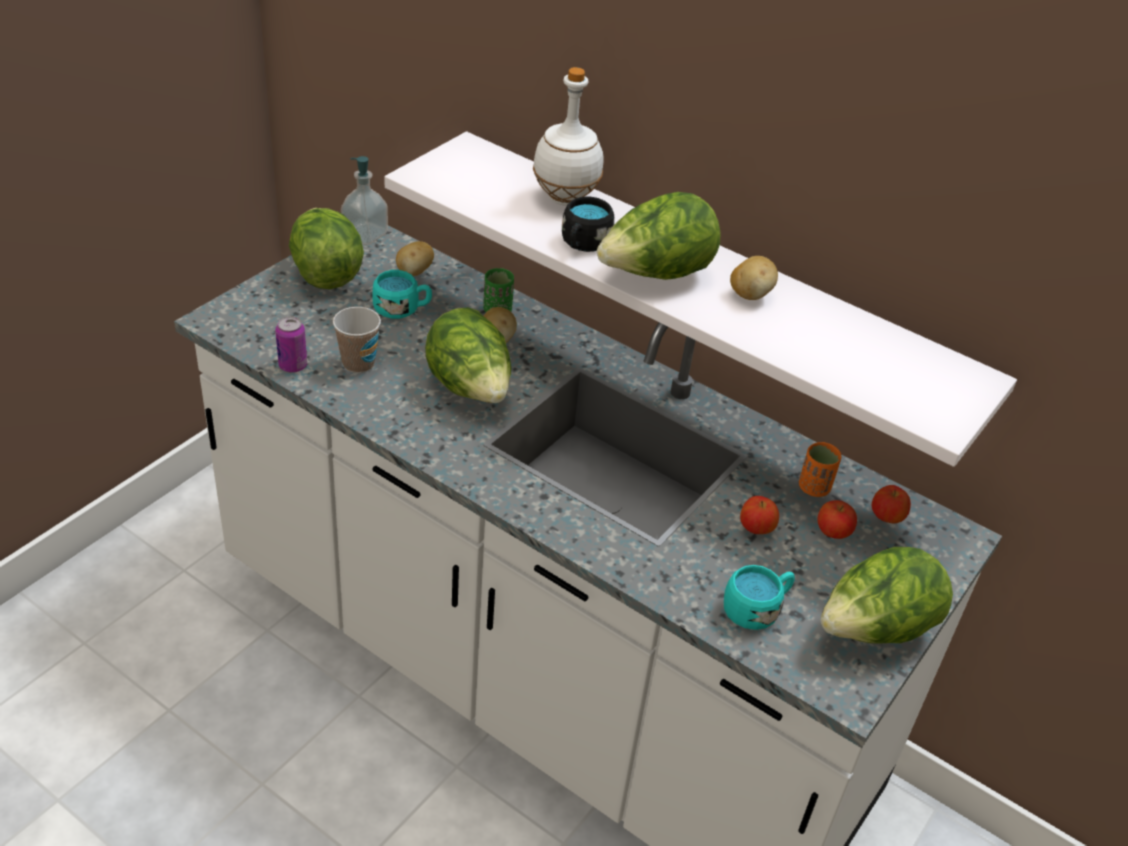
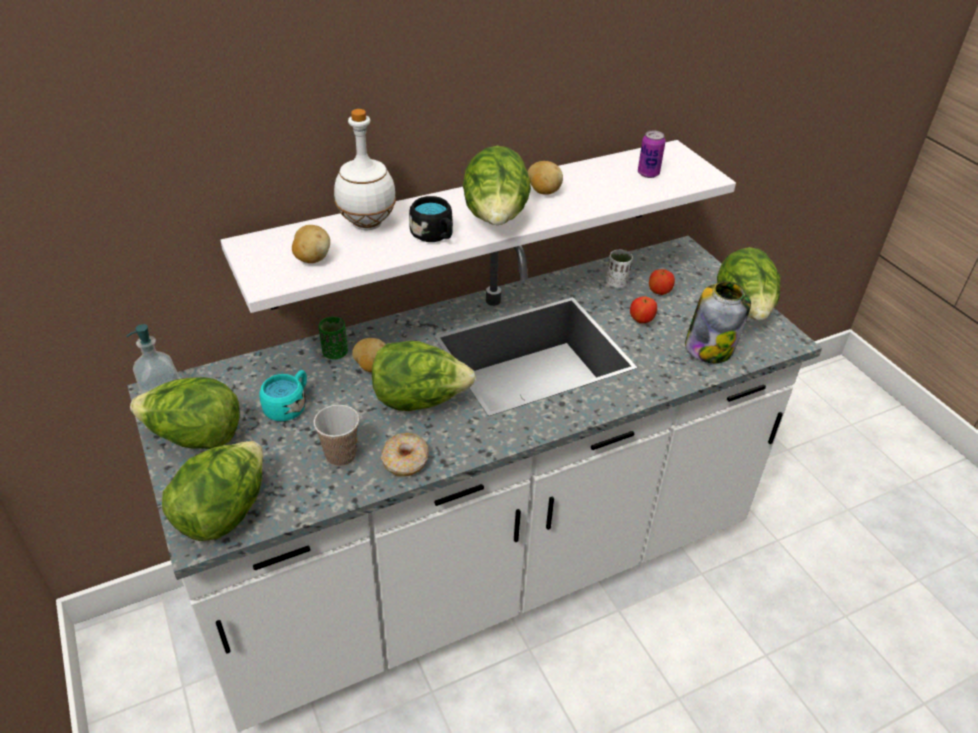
camera: 60 degrees left, 0 degrees up
can [275,316,307,373] -> can moved to [638,131,666,178]
potato [396,241,434,276] -> potato moved to [292,225,330,263]
turquoise mug [724,565,795,630] -> jar [685,281,751,363]
orange cup [799,442,841,497] -> white cup [606,250,633,288]
apple [872,485,911,523] -> none
none -> lettuce [162,441,263,541]
none -> donut [381,433,429,477]

